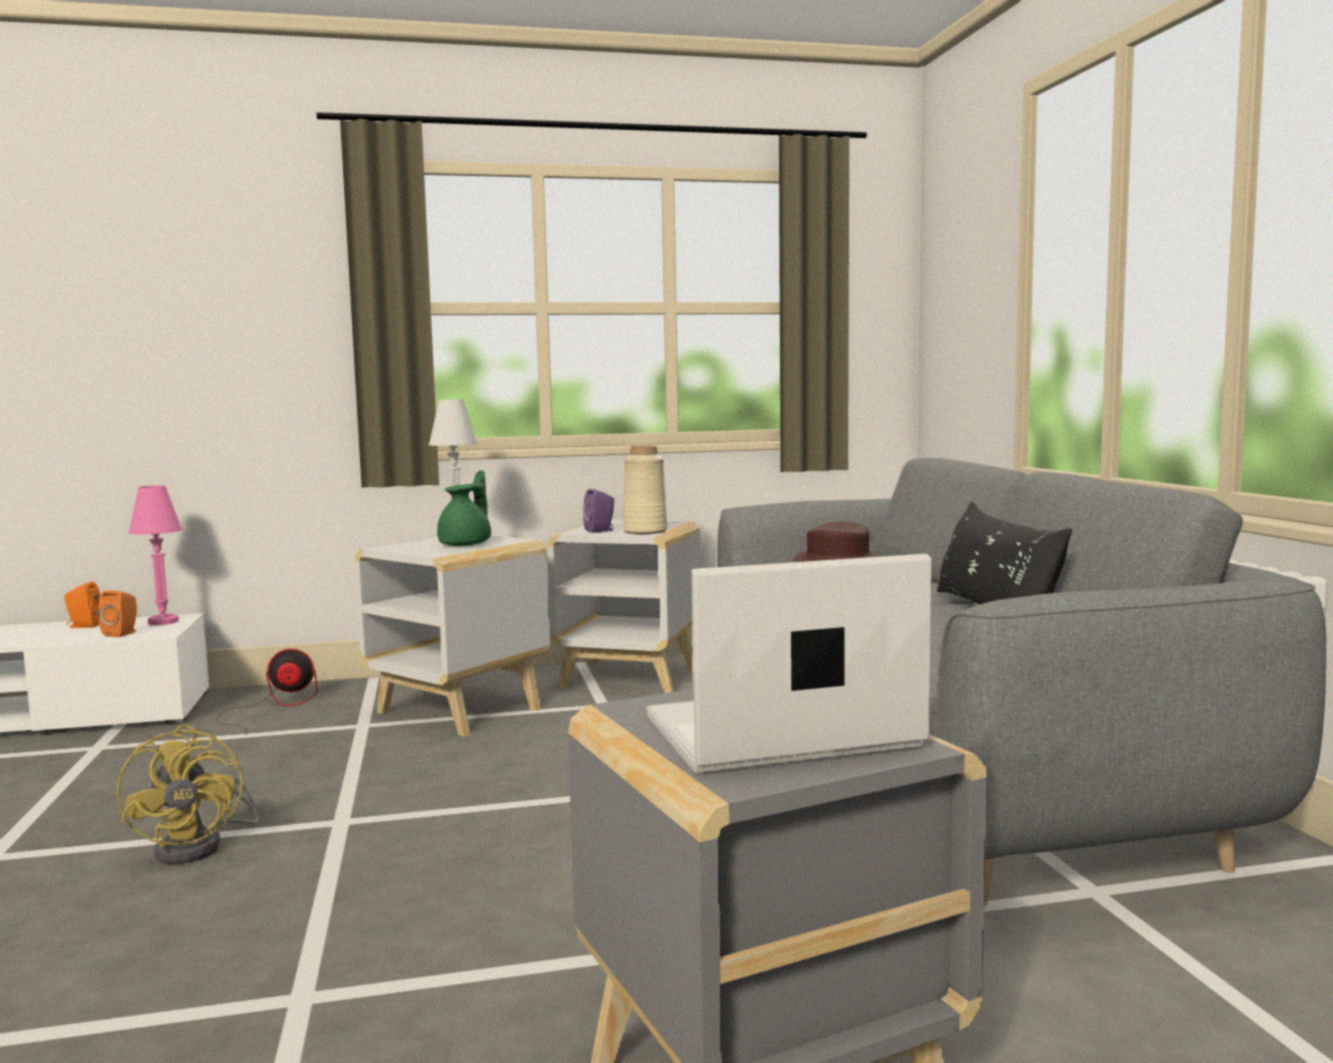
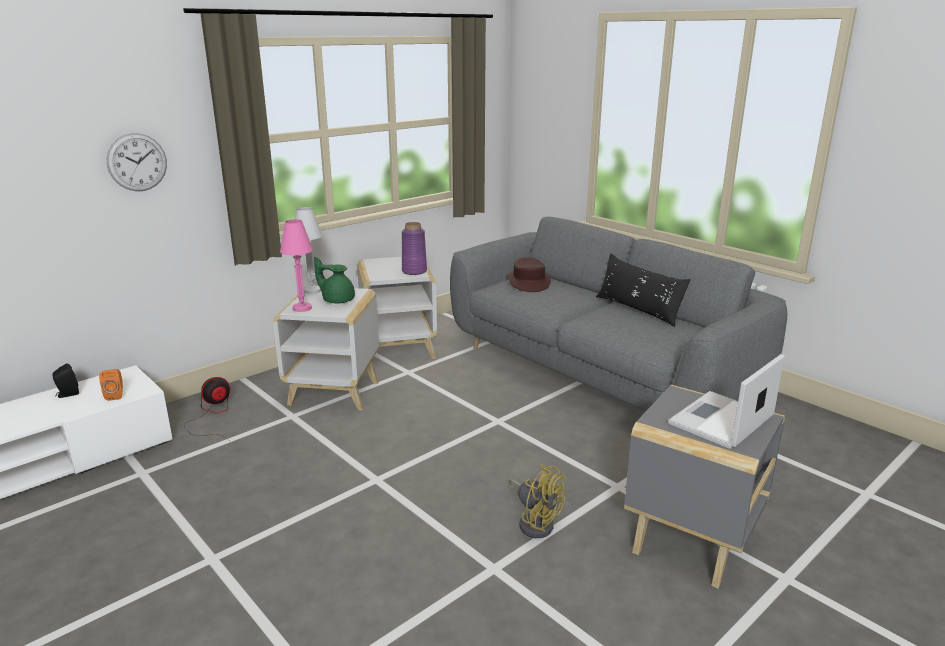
camera: 30 degrees left, 15 degrees up
orange speaker [64,582,101,628] -> black speaker [52,363,79,398]
yellow fan [117,725,259,864] -> yellow fan moved to [509,464,566,538]
pink table lamp [129,486,182,625] -> pink table lamp moved to [280,219,313,312]
green teapot [437,470,491,546] -> green teapot turned 60 degrees counterclockwise [314,257,355,304]
purple speaker [583,489,614,533] -> none
beige vase [623,446,667,534] -> purple vase [402,222,427,275]
none -> wall clock [107,133,167,191]

